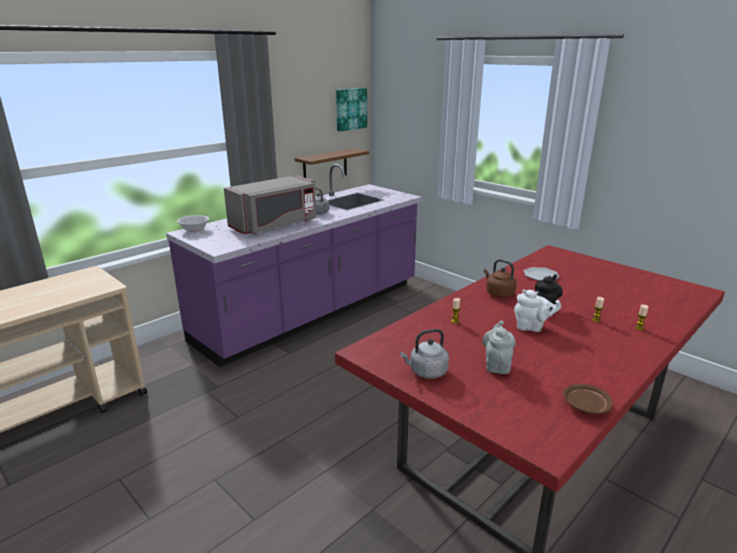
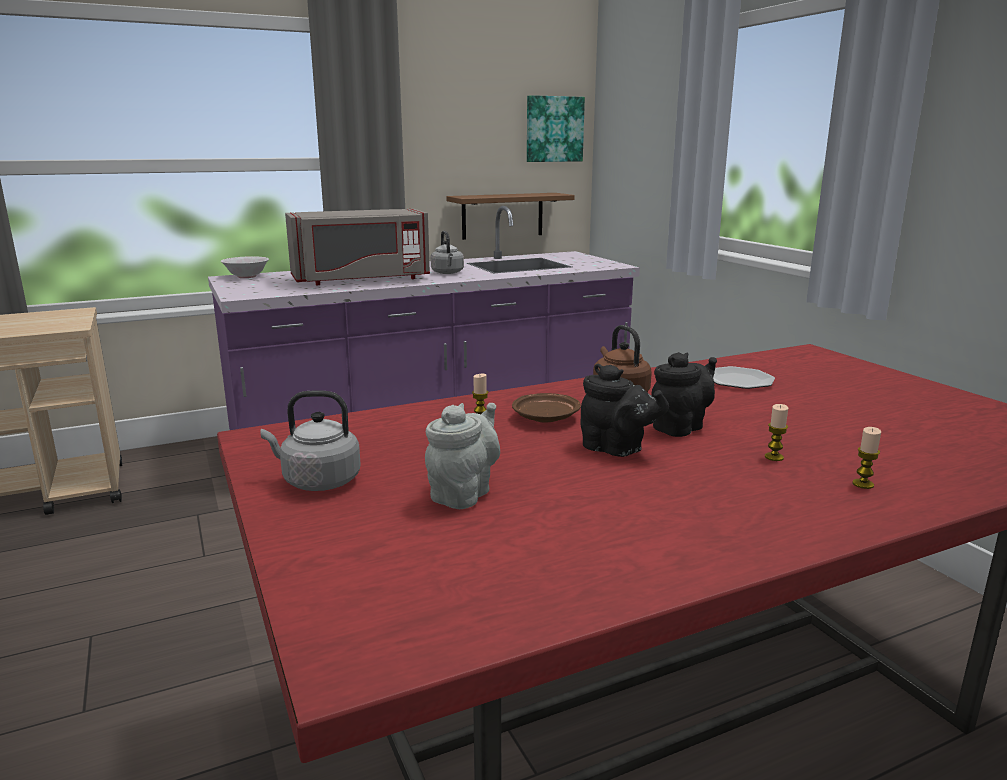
camera: 20 degrees right, 5 degrees down
white teapot [514,290,561,332] -> black teapot [580,364,669,457]
brown plate [563,384,613,414] -> brown plate moved to [512,393,581,422]

